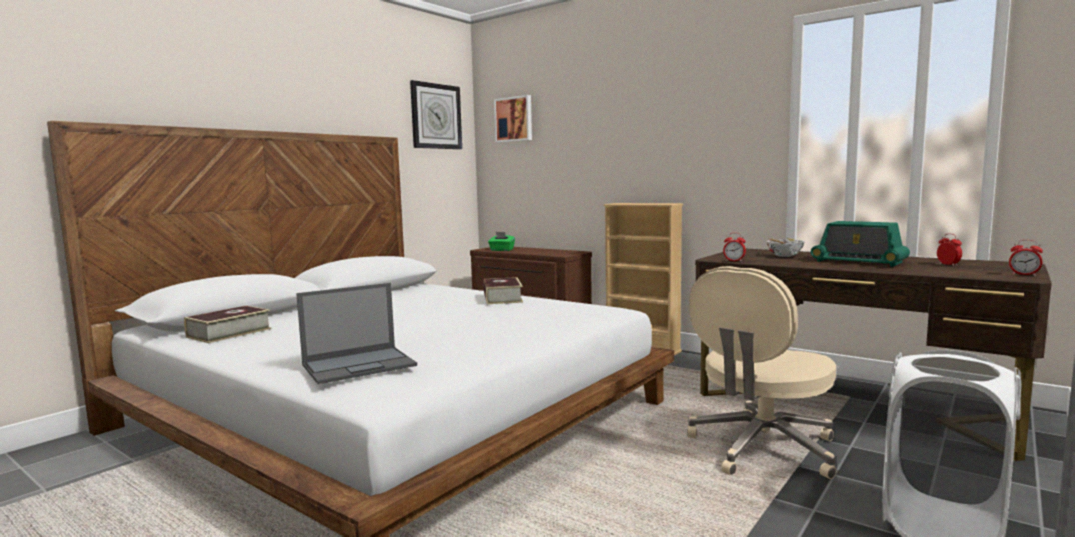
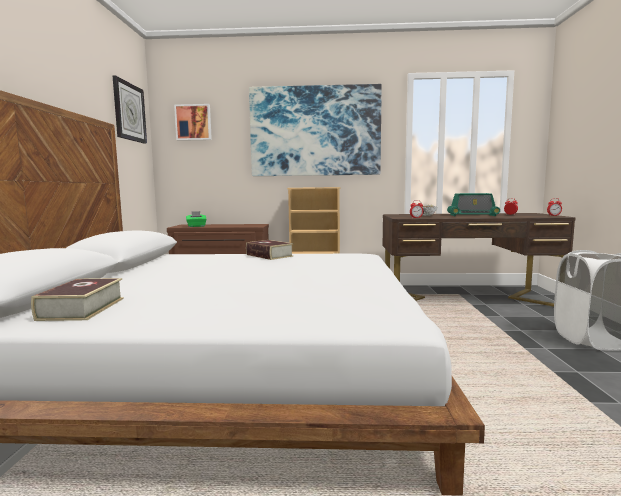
camera: 35 degrees left, 0 degrees up
laptop [296,283,417,384] -> none
beige office chair [687,266,836,479] -> none
none -> picture [249,84,382,176]

